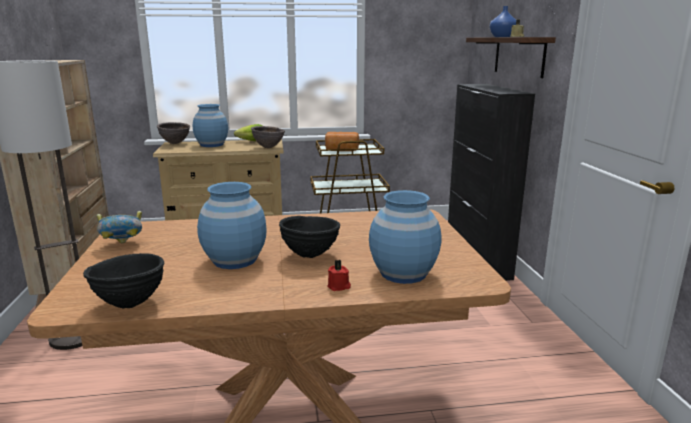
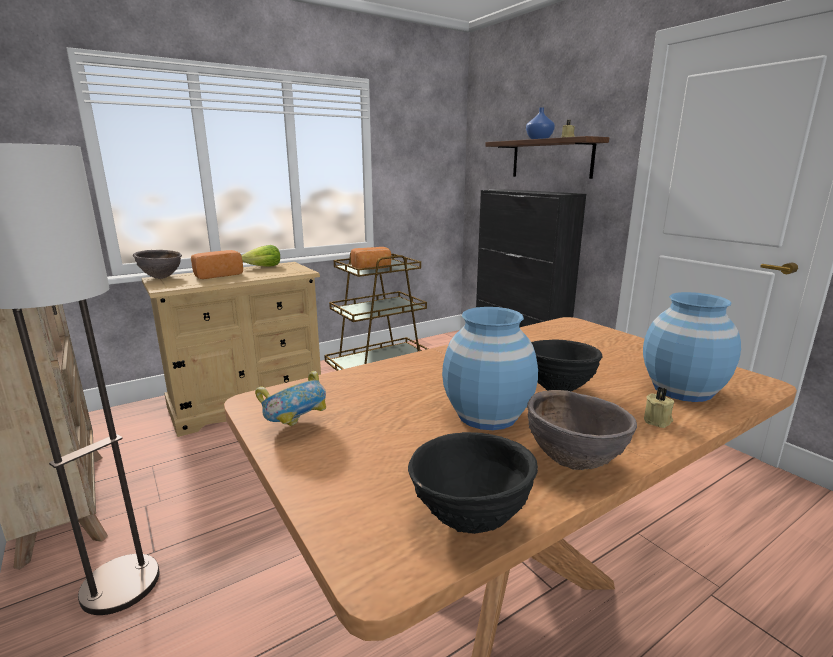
camera: 25 degrees left, 0 degrees up
blue vase [193,104,228,147] -> bread [191,250,243,279]
brown bowl [251,126,285,148] -> brown bowl moved to [527,390,637,470]
red candle [328,260,351,291] -> beige candle [644,387,674,428]

